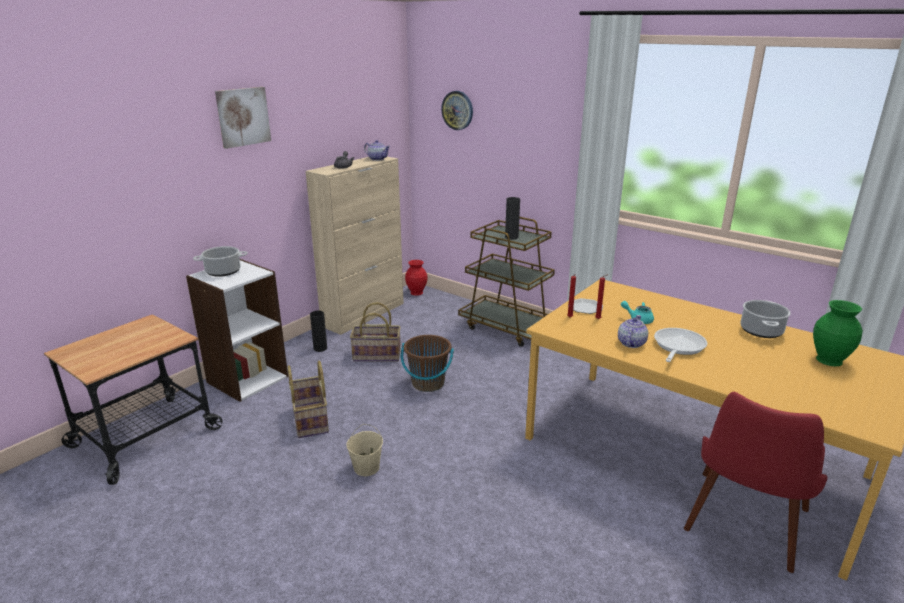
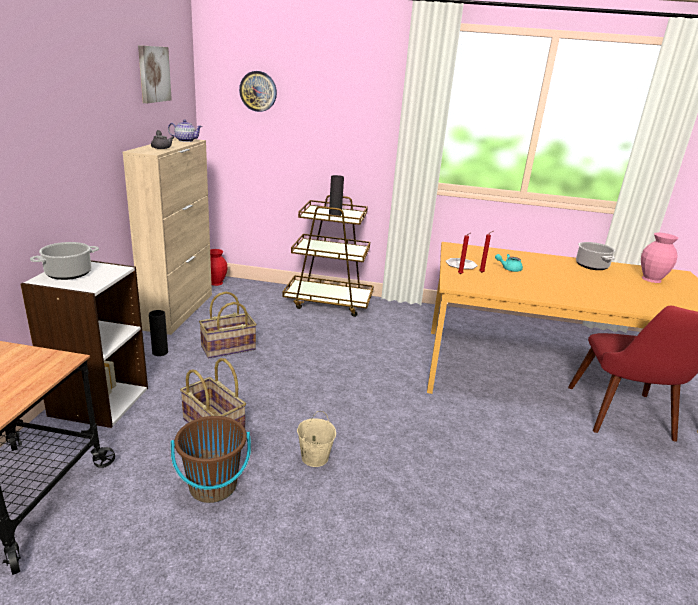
camera: 30 degrees left, 0 degrees up
picture [215,87,271,149] -> picture moved to [138,45,172,103]
brown bucket [401,335,454,392] -> brown bucket moved to [171,416,251,503]
teapot [618,315,648,348] -> none
frying pan [654,328,707,362] -> none
green vase [813,300,863,366] -> pink vase [641,232,678,283]

